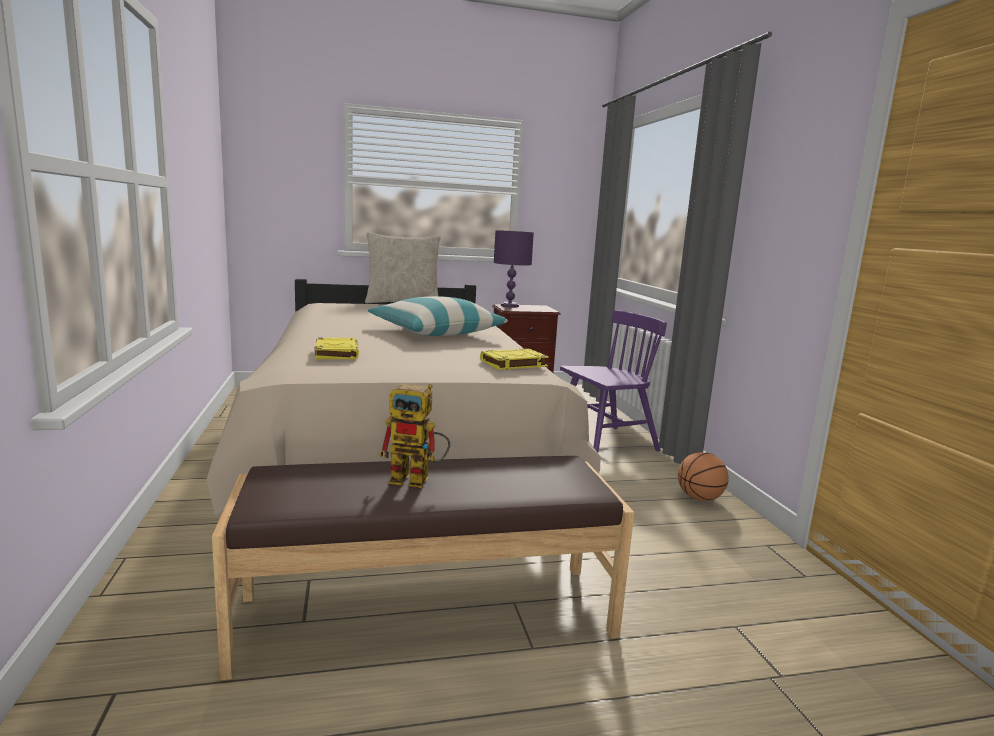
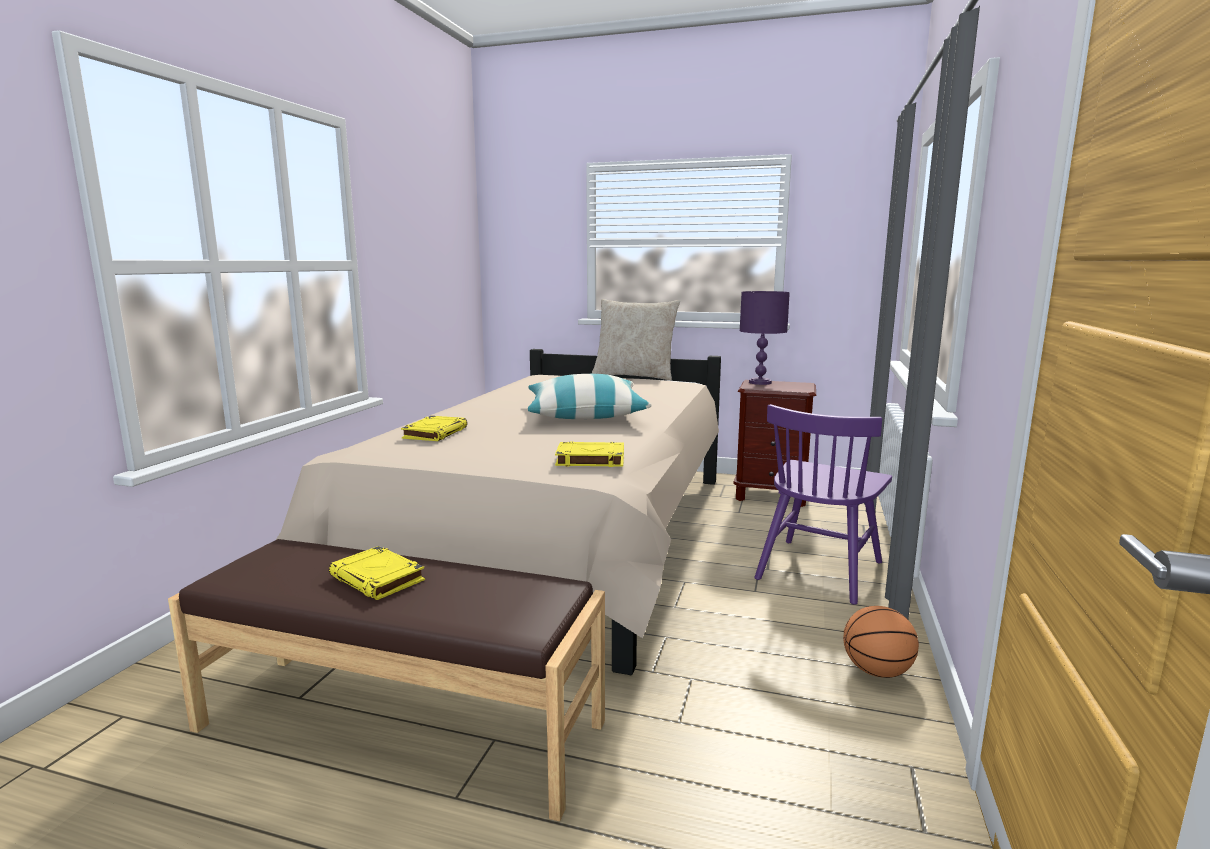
camera: 30 degrees right, 0 degrees up
toy robot [378,384,450,488] -> yellow book [329,546,425,600]
purple chair [560,310,667,452] -> purple chair turned 120 degrees clockwise [754,404,892,605]

